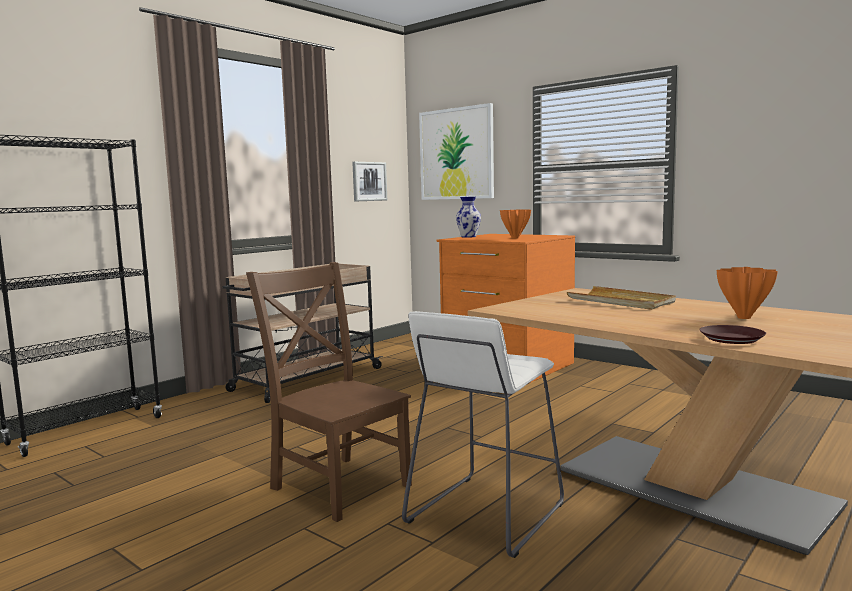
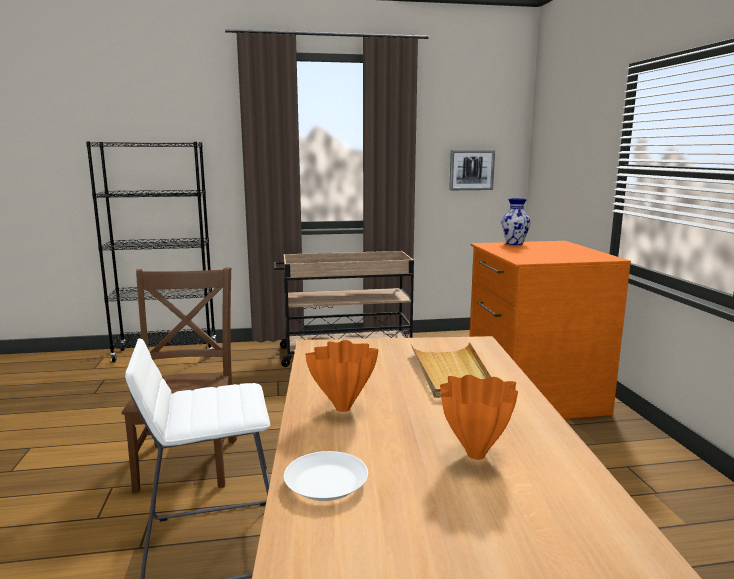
camera: 40 degrees right, 5 degrees up
picture [419,103,494,200] -> none
orange vase [500,209,531,239] -> orange vase moved to [305,340,378,412]
brown plate [699,325,766,344] -> white plate [284,451,368,501]

